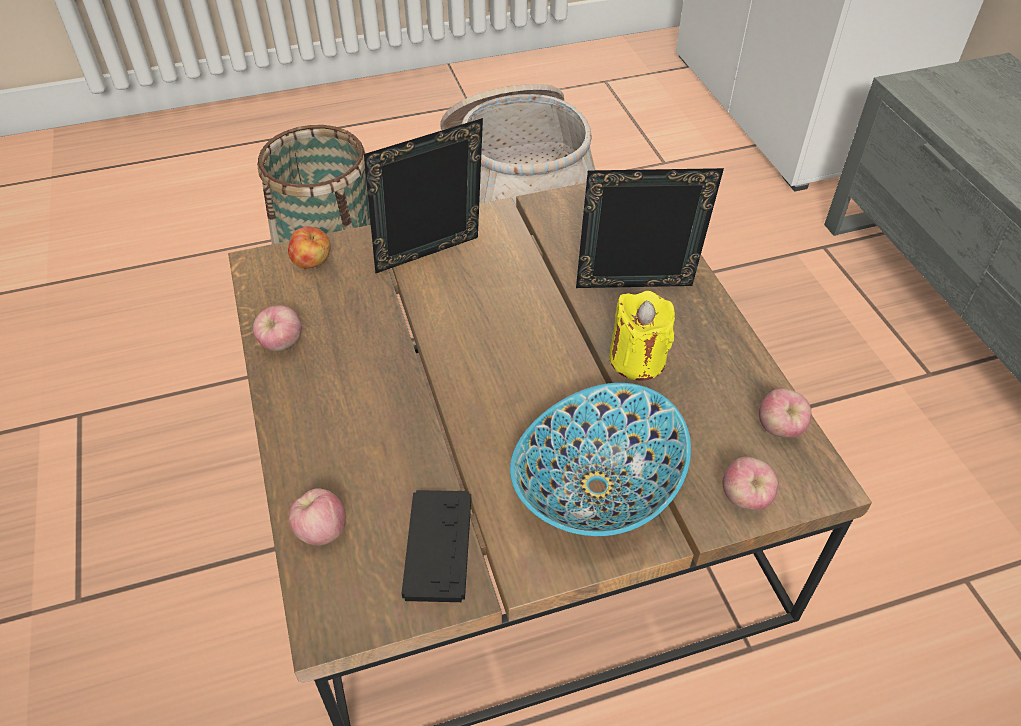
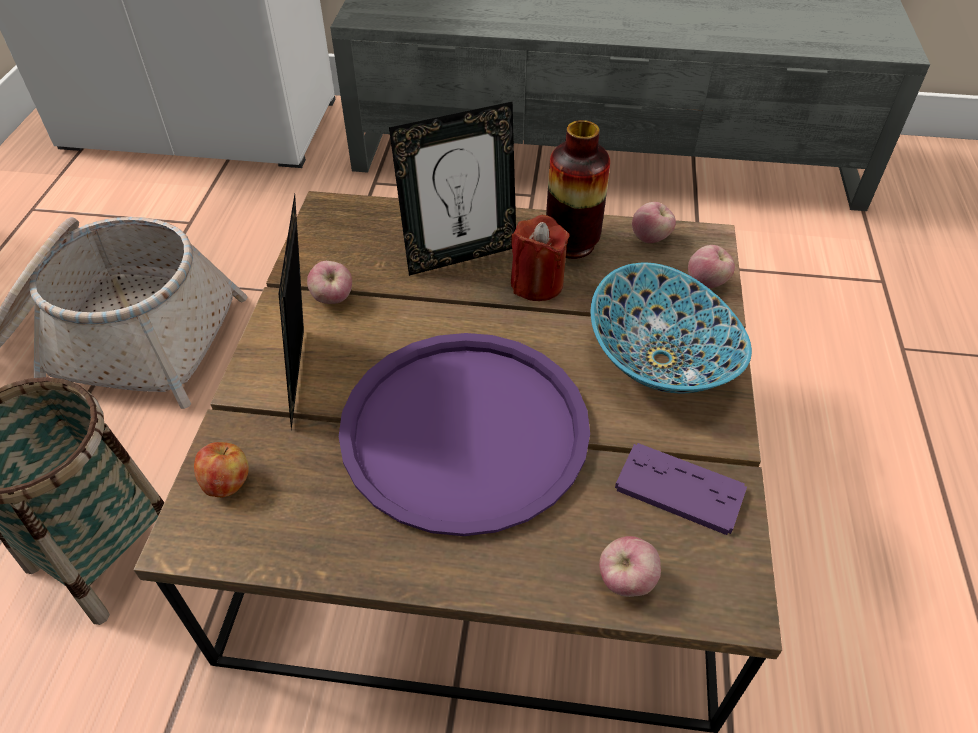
camera: 65 degrees left, 0 degrees up
apple [253,305,302,351] -> apple moved to [307,261,352,304]
black game controller [401,490,471,602] -> purple game controller [615,443,747,535]
picture frame [576,168,724,288] -> picture frame turned 135 degrees counterclockwise [389,102,516,276]
yellow candle [609,291,675,381] -> red candle [511,215,570,301]
none -> purple tray [339,333,590,536]
none -> vase [546,120,610,259]

